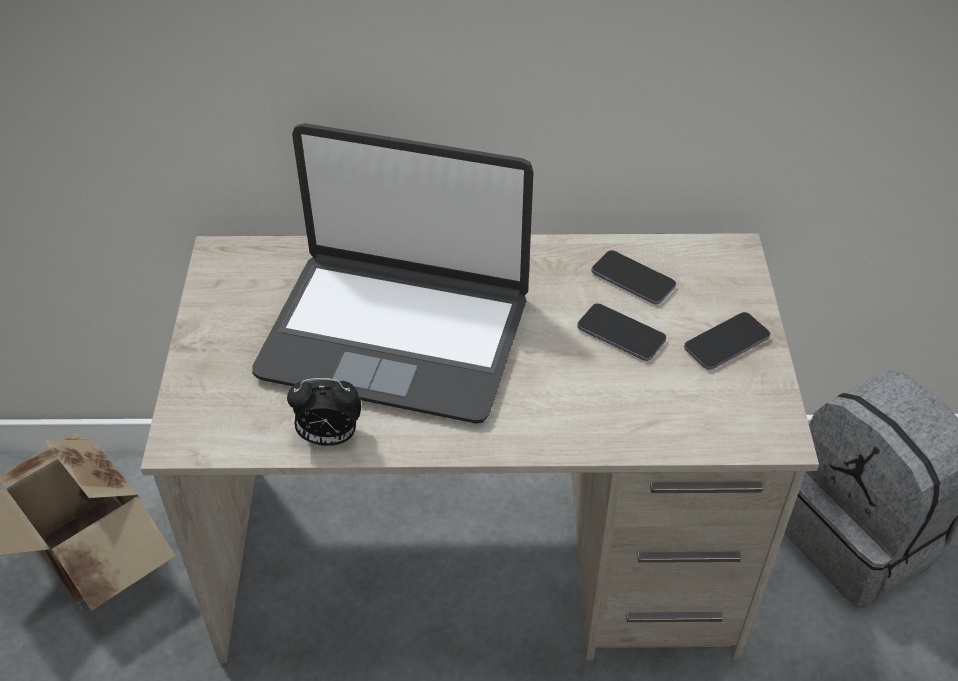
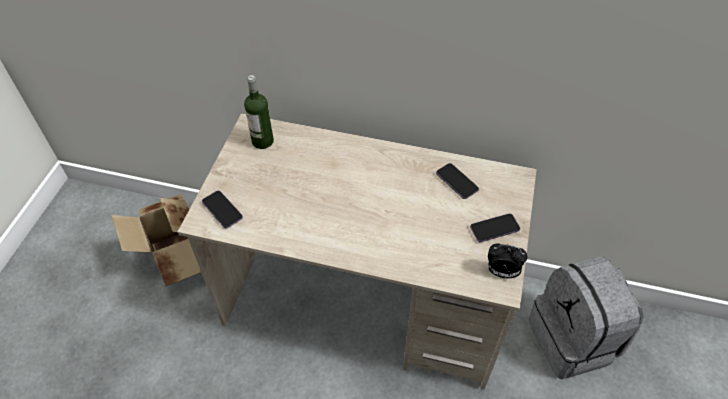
camera: 15 degrees right, 5 degrees up
laptop [252,123,534,423] -> none
alarm clock [287,378,361,446] -> alarm clock moved to [488,243,528,278]
phone [577,303,666,361] -> phone moved to [202,191,243,228]
none -> bottle [244,75,274,149]

